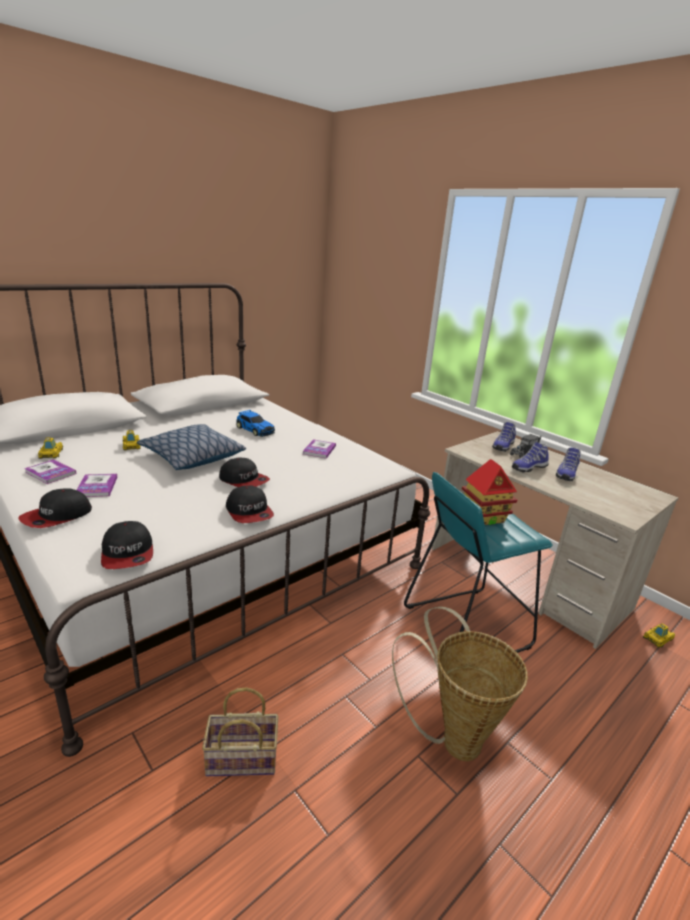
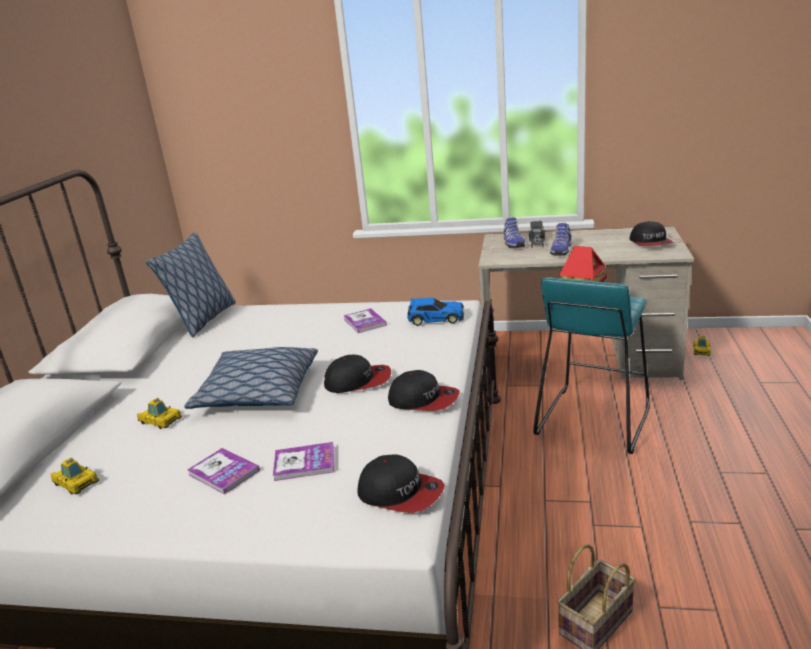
camera: 35 degrees left, 0 degrees up
cap [18,488,92,528] -> cap moved to [629,221,673,246]
book [24,459,76,484] -> book moved to [273,442,334,481]
toy car [236,410,275,437] -> toy car moved to [407,298,464,326]
basket [392,606,528,761] -> none
shoe [556,447,580,481] -> none
none -> pillow [146,232,236,337]

